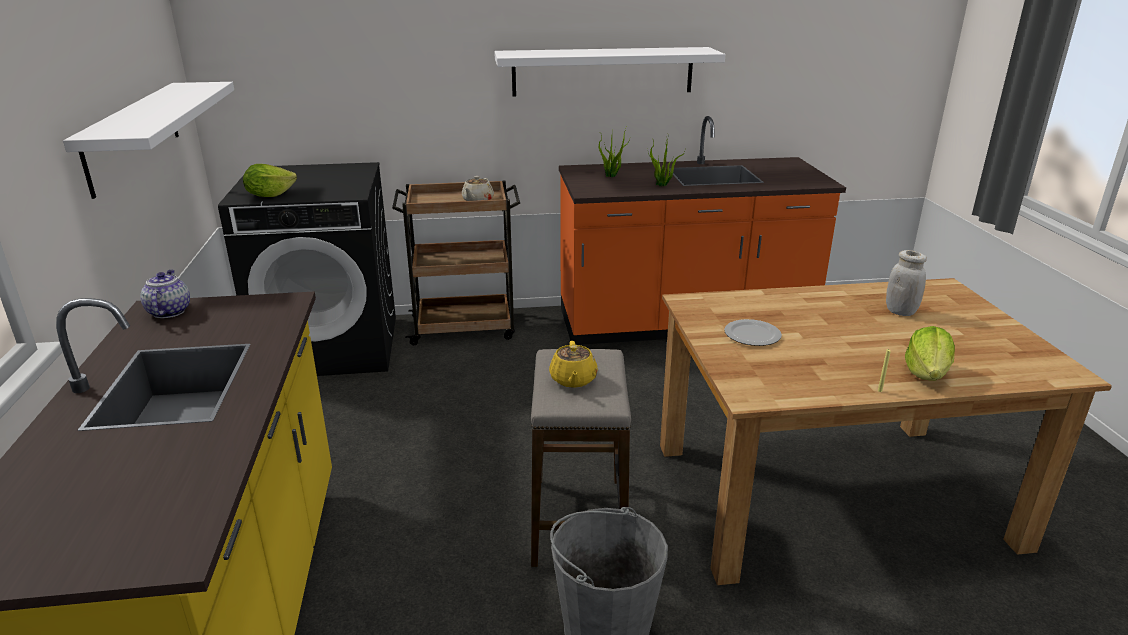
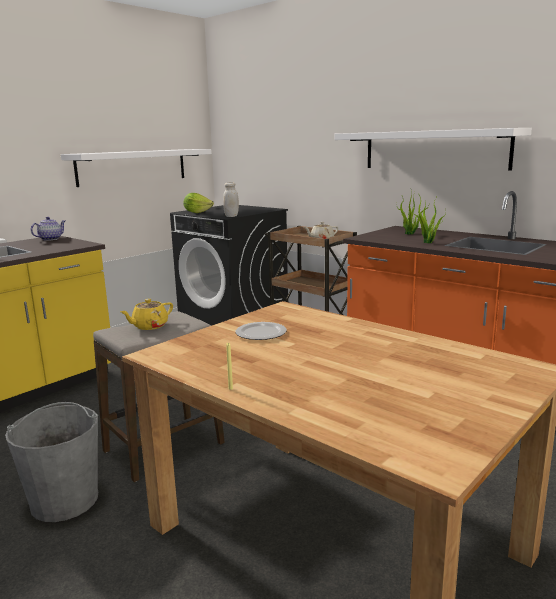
camera: 50 degrees right, 10 degrees down
white jar [886,250,927,316] -> white jar moved to [223,182,239,217]
lettuce [905,326,955,381] -> none

